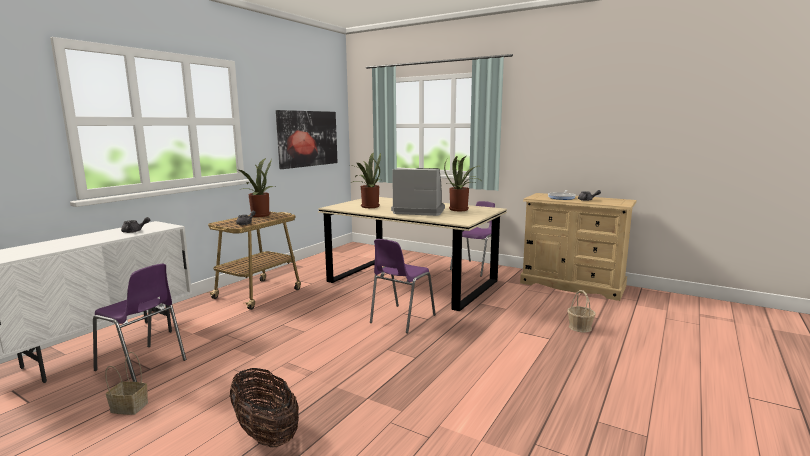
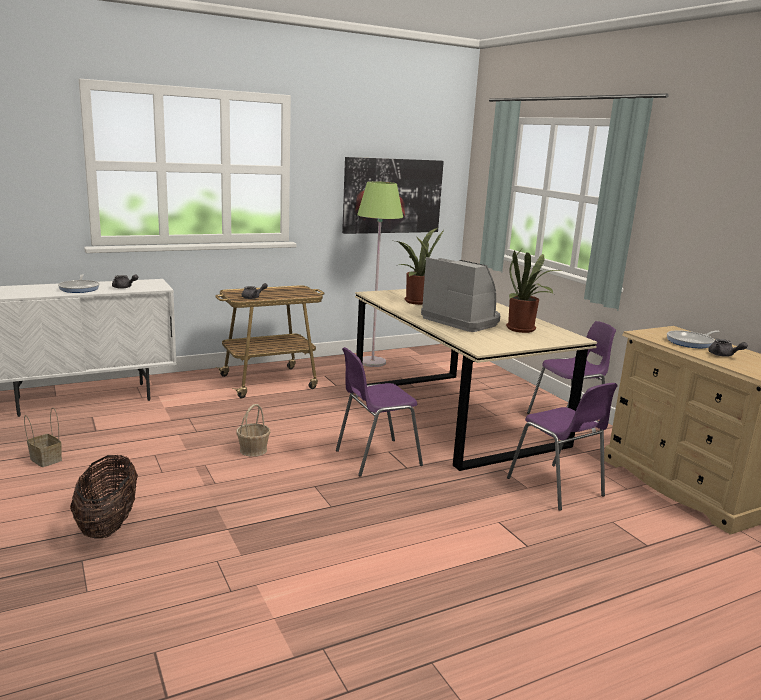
camera: 30 degrees right, 5 degrees up
purple chair [93,264,186,382] -> purple chair moved to [507,383,618,511]
potted plant [239,158,274,217] -> none
basket [567,290,596,332] -> basket moved to [236,404,270,457]
none -> frying pan [58,275,99,293]
none -> green floor lamp [357,181,403,367]

